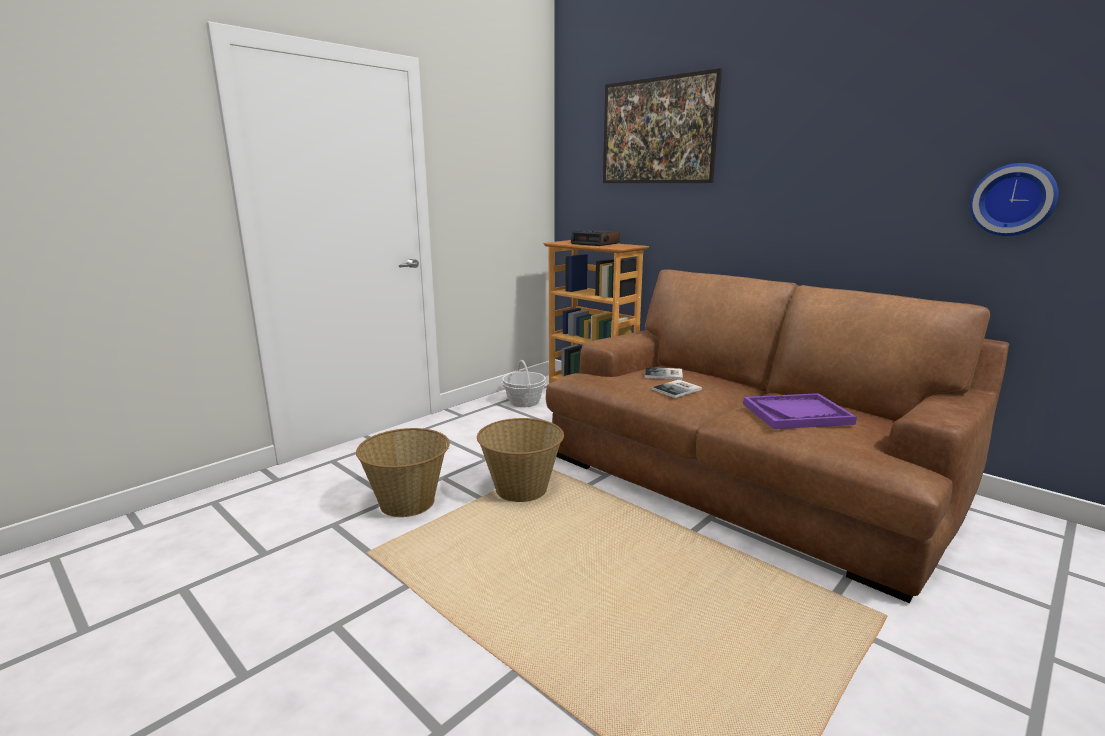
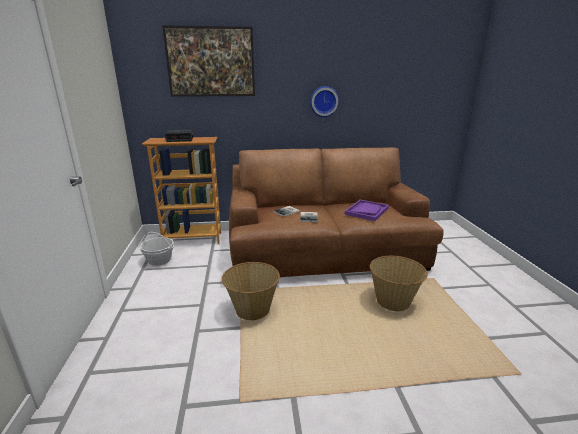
camera: 50 degrees left, 5 degrees up
basket [356,428,450,517] -> basket moved to [370,256,428,311]
wall clock [970,163,1059,236] -> wall clock moved to [310,86,339,117]

